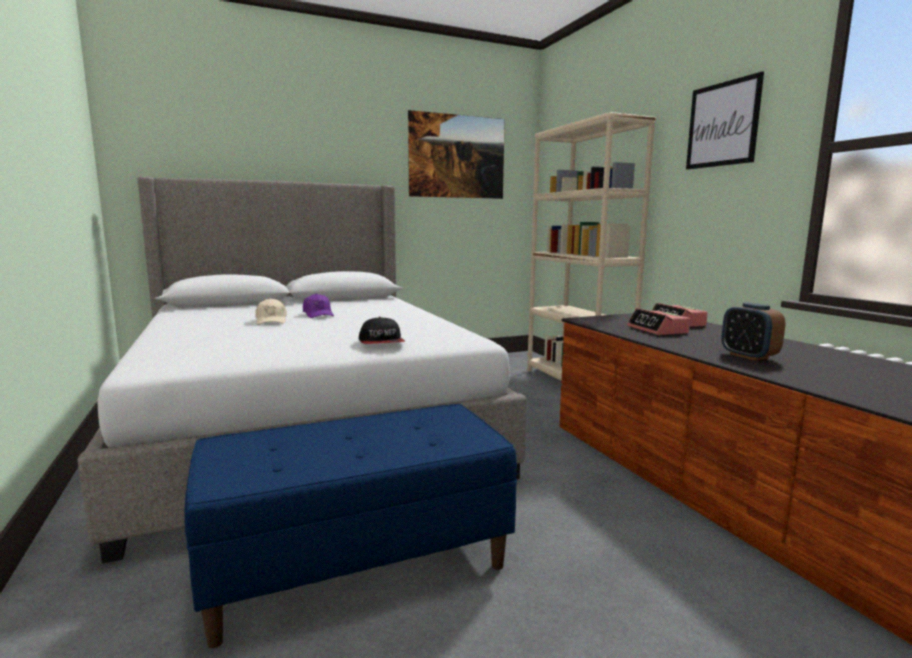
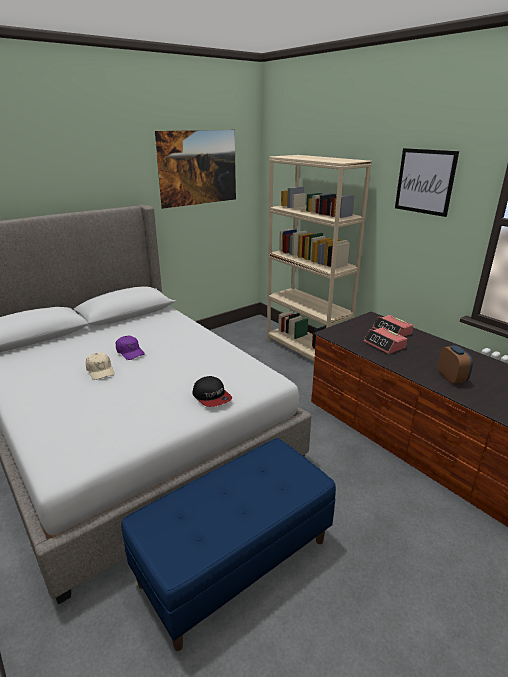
camera: 15 degrees left, 15 degrees up
alarm clock [722,303,785,361] -> alarm clock turned 150 degrees counterclockwise [438,345,473,384]

